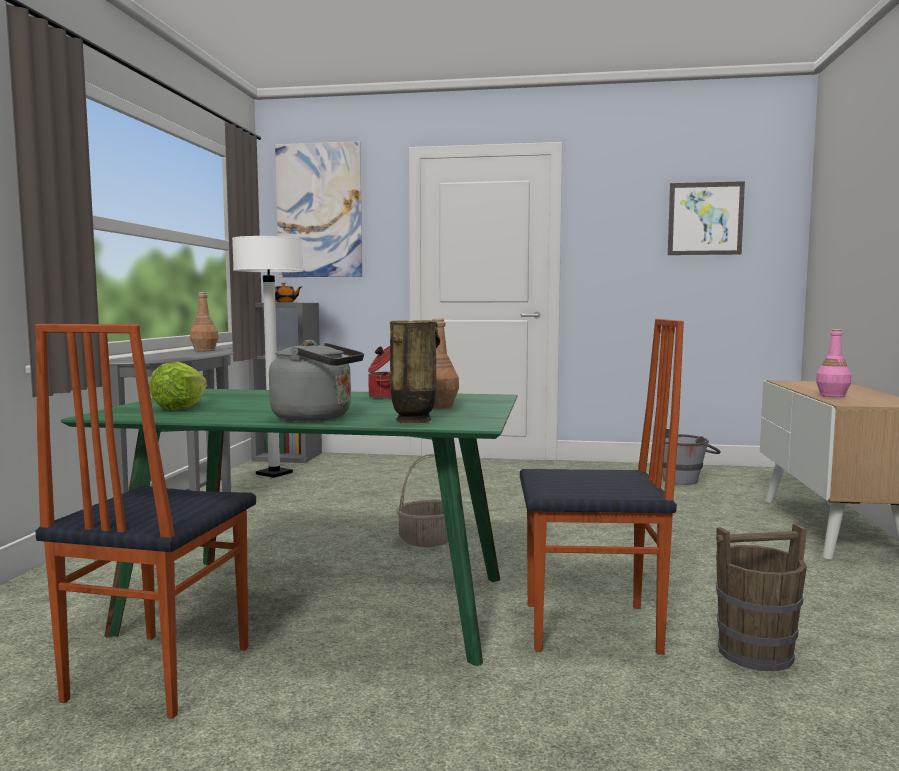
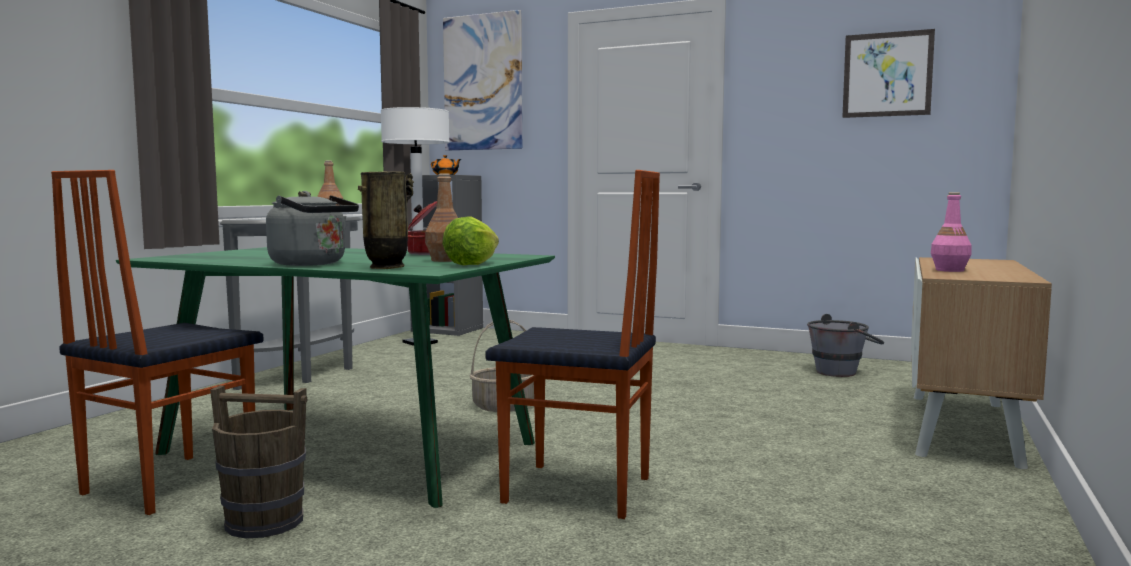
camera: 15 degrees right, 0 degrees up
lettuce [149,362,207,410] -> lettuce moved to [442,217,499,265]
brown bucket [716,524,807,671] -> brown bucket moved to [210,385,307,538]

